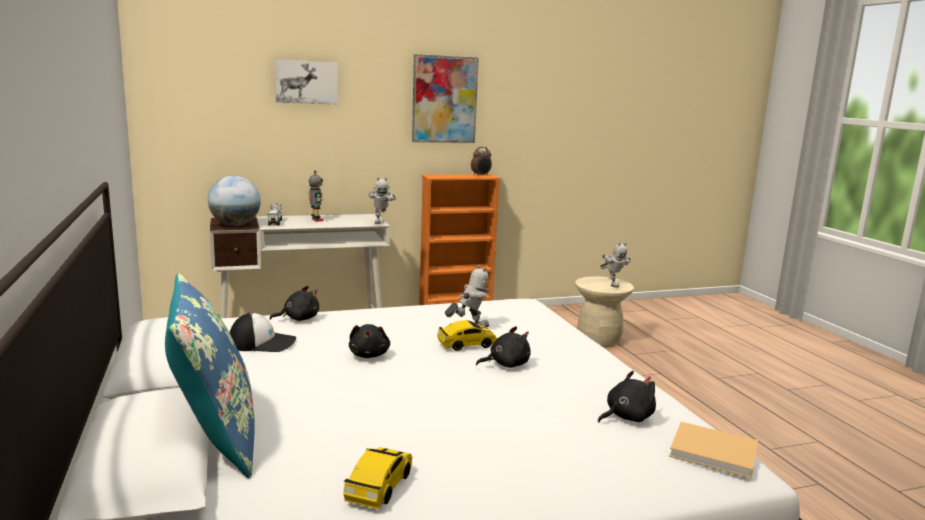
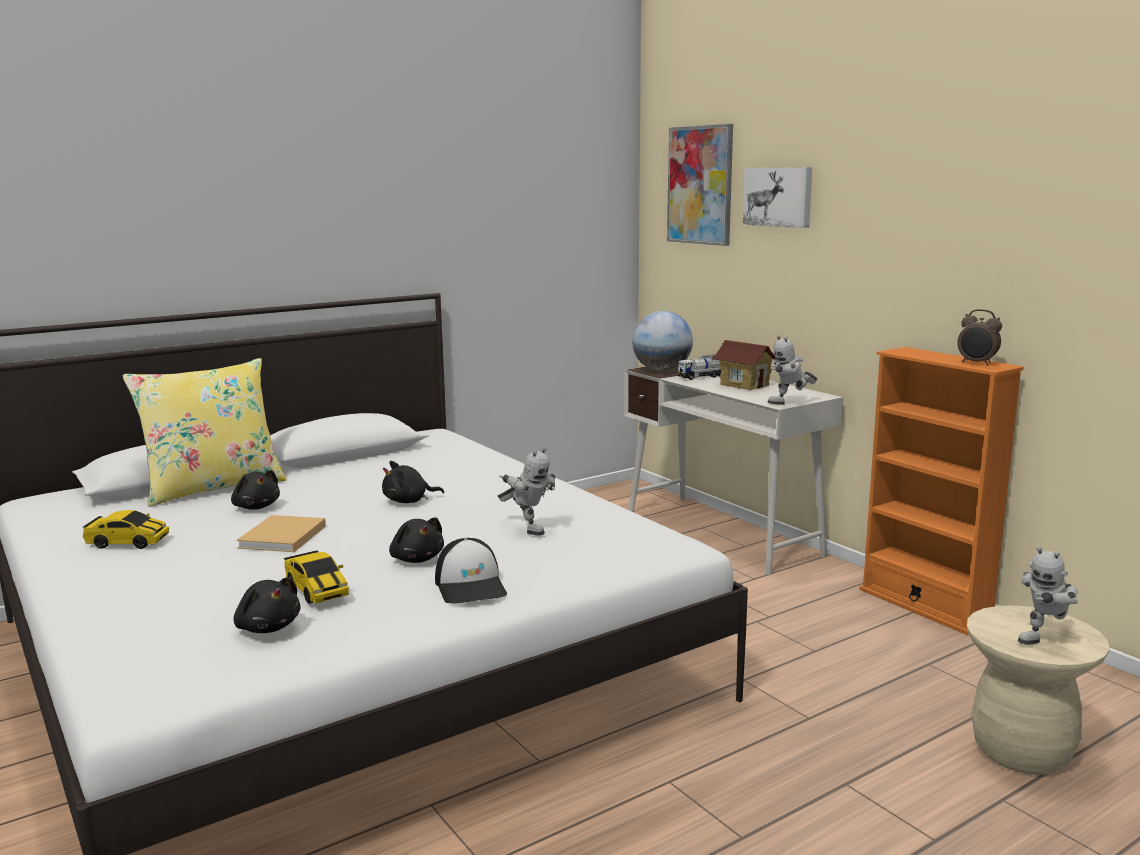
camera: 75 degrees right, 0 degrees up
blue pillow [165,273,255,478] -> yellow pillow [122,358,286,507]
cap [229,313,296,352] -> cap moved to [435,538,507,603]
black plush toy [269,286,319,321] -> black plush toy moved to [231,470,280,510]
toy robot [309,170,323,222] -> toy house [712,340,776,390]
picture [412,54,479,143] -> picture moved to [667,124,733,246]
toy car [437,320,497,351] -> toy car moved to [283,550,349,604]
beige book [669,422,758,478] -> beige book moved to [236,515,326,552]

